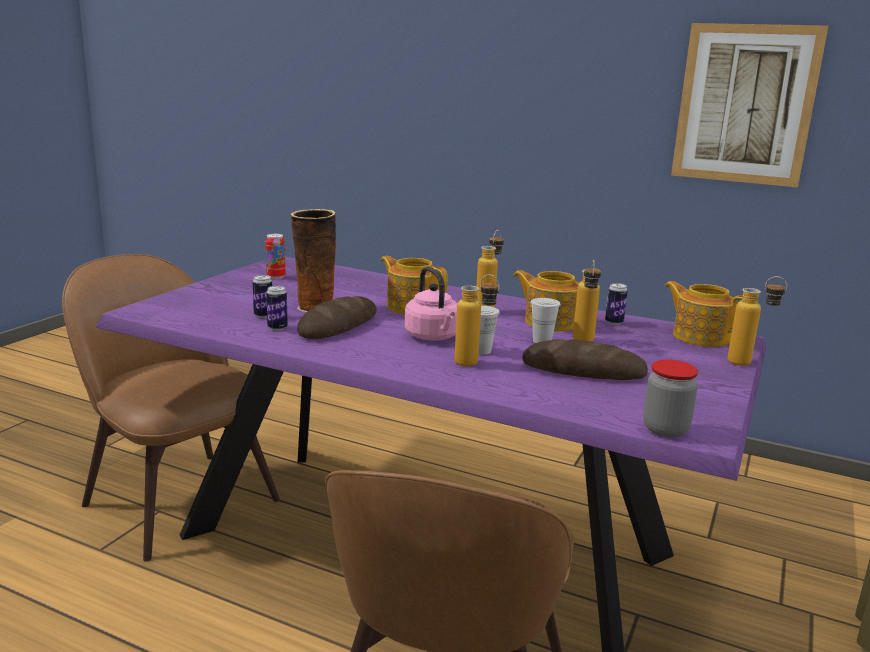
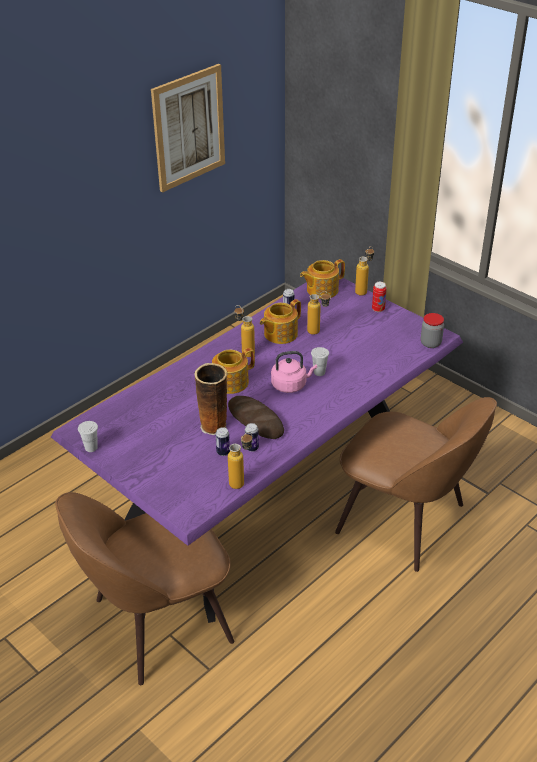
camera: 70 degrees left, 20 degrees up
can [265,234,286,279] -> can moved to [372,282,387,312]
bottle [454,274,500,367] -> bottle moved to [228,432,252,489]
bread [522,339,648,380] -> none
white cup [531,298,561,343] -> white cup moved to [78,421,98,452]

